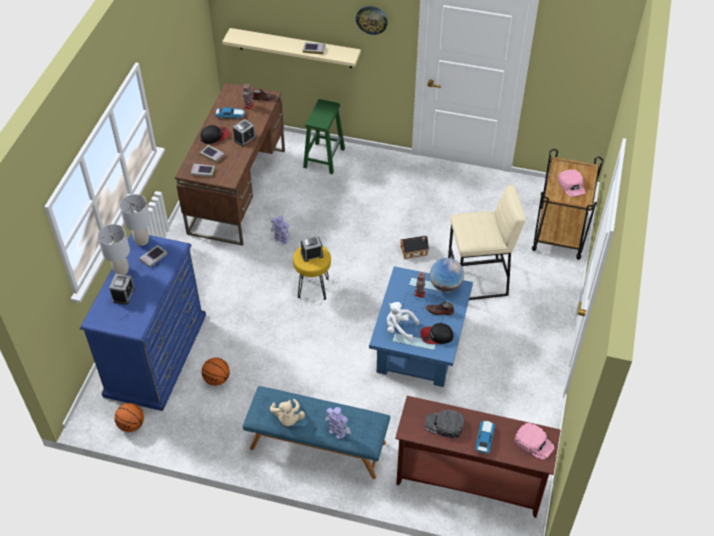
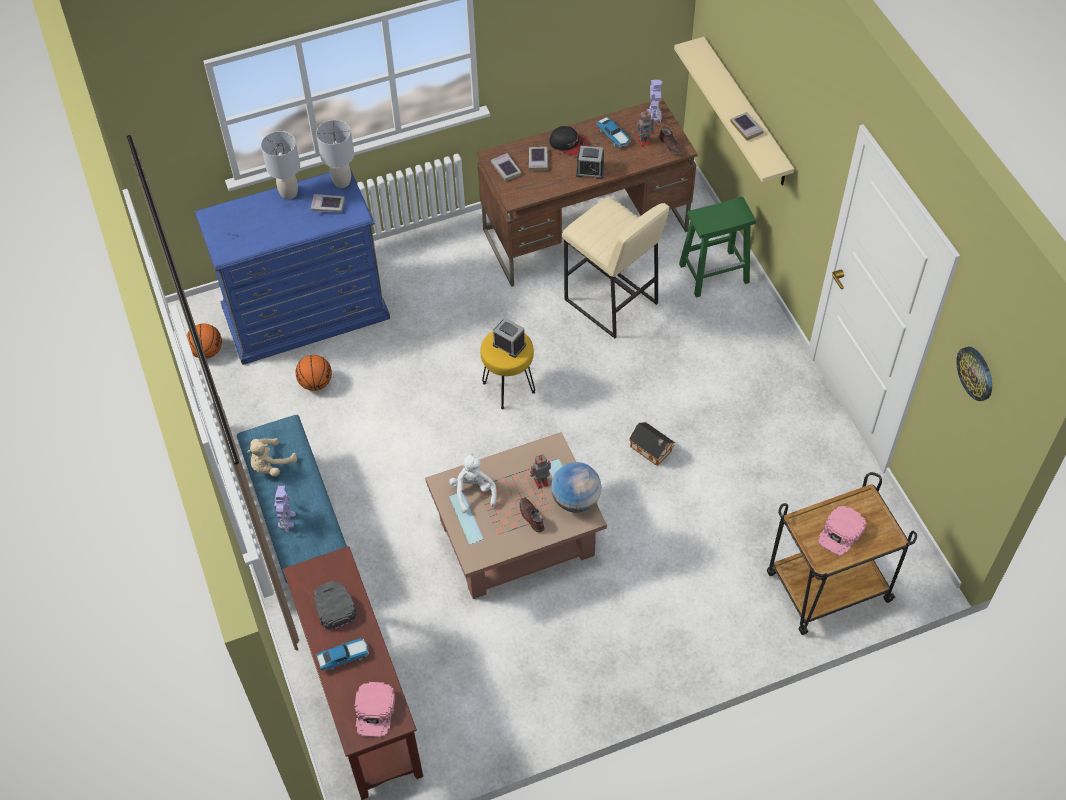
camera: 55 degrees right, 5 degrees up
alarm clock [109,273,135,305] -> none
toy robot [271,216,293,245] -> toy robot moved to [647,80,662,122]
wall clock [356,6,388,35] -> wall clock moved to [956,347,992,401]
blue coffee table [369,266,473,387] -> brown coffee table [425,432,607,599]
cap [420,323,454,344] -> none
beige stool [448,185,526,300] -> beige stool moved to [563,197,670,339]

